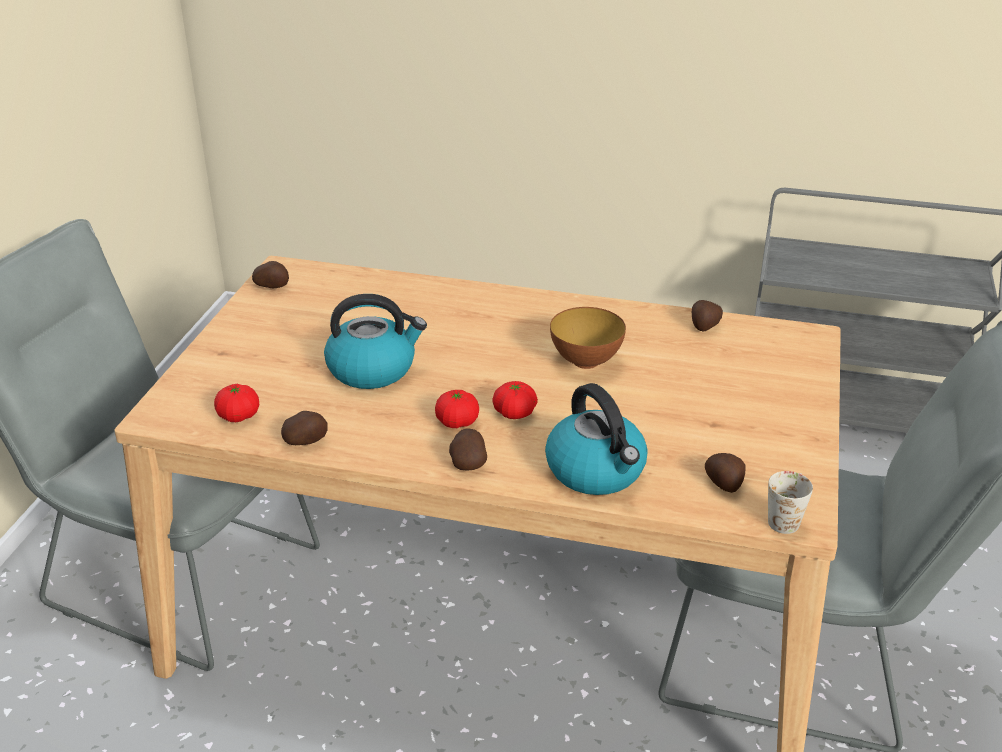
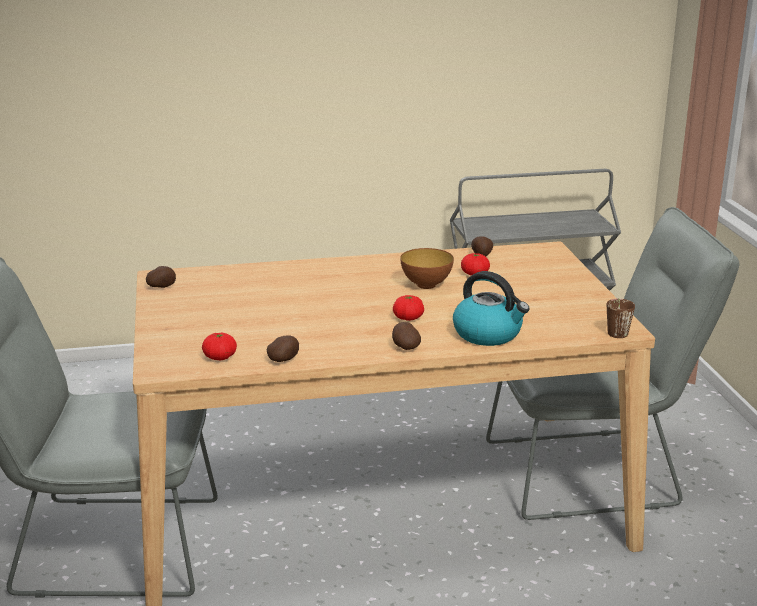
camera: 25 degrees left, 10 degrees down
kettle [324,294,427,389] -> none
tomato [435,390,479,428] -> tomato moved to [461,253,490,276]
potato [705,453,746,493] -> none
white mug [768,471,813,534] -> brown mug [607,299,635,338]

